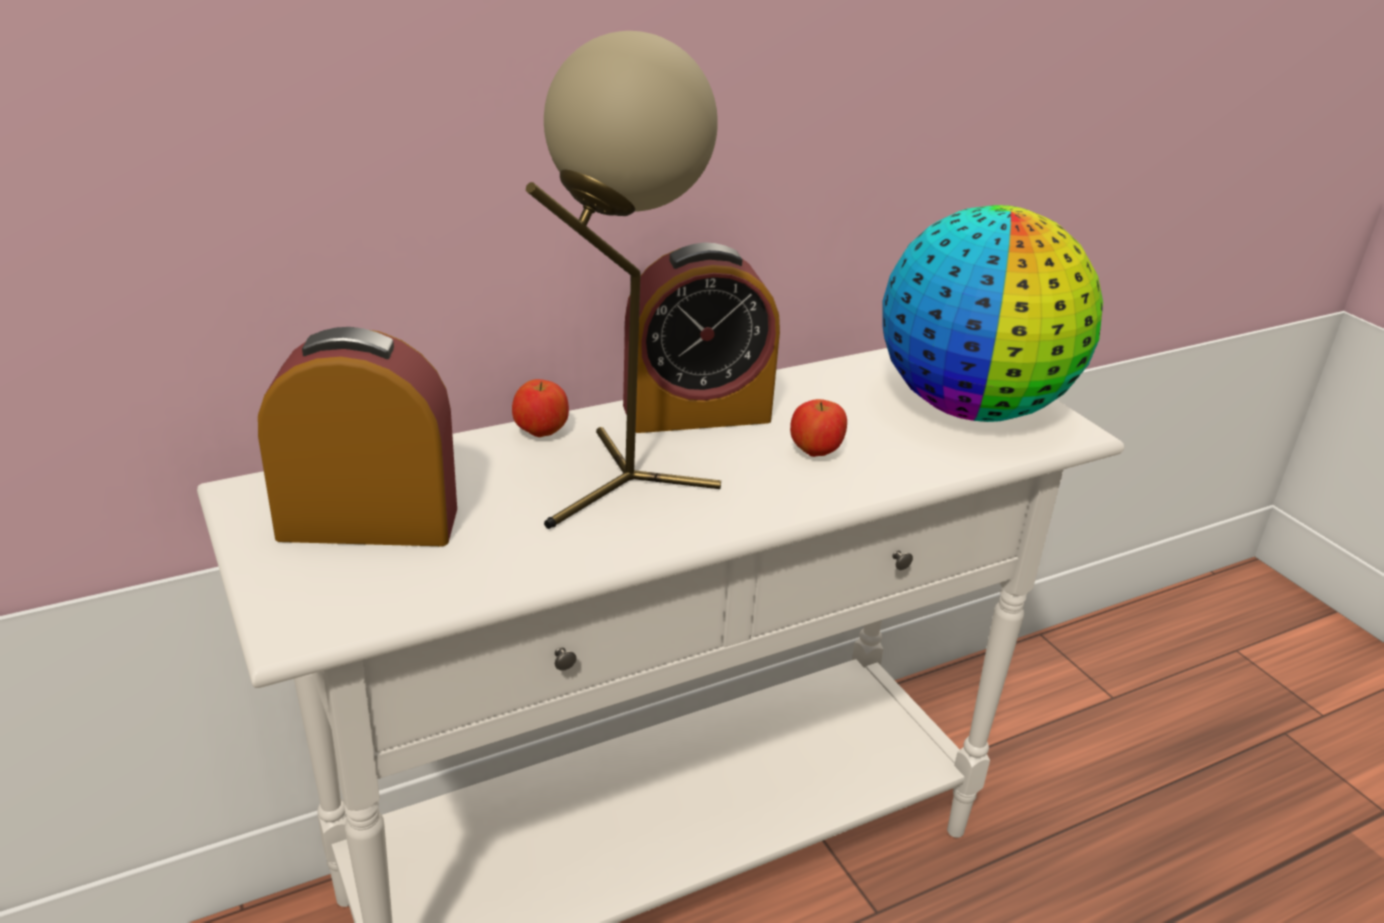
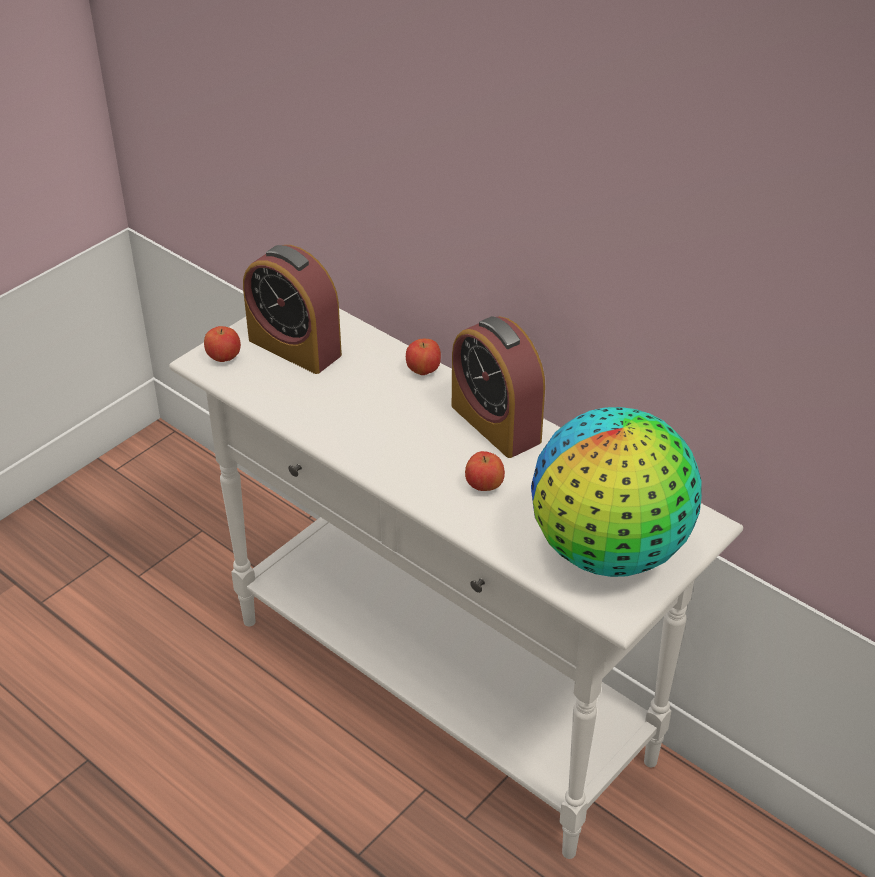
camera: 70 degrees right, 10 degrees up
alarm clock [258,327,457,546] -> alarm clock turned 150 degrees clockwise [243,245,342,374]
beige table lamp [526,31,721,529] -> none
none -> apple [204,326,241,362]

